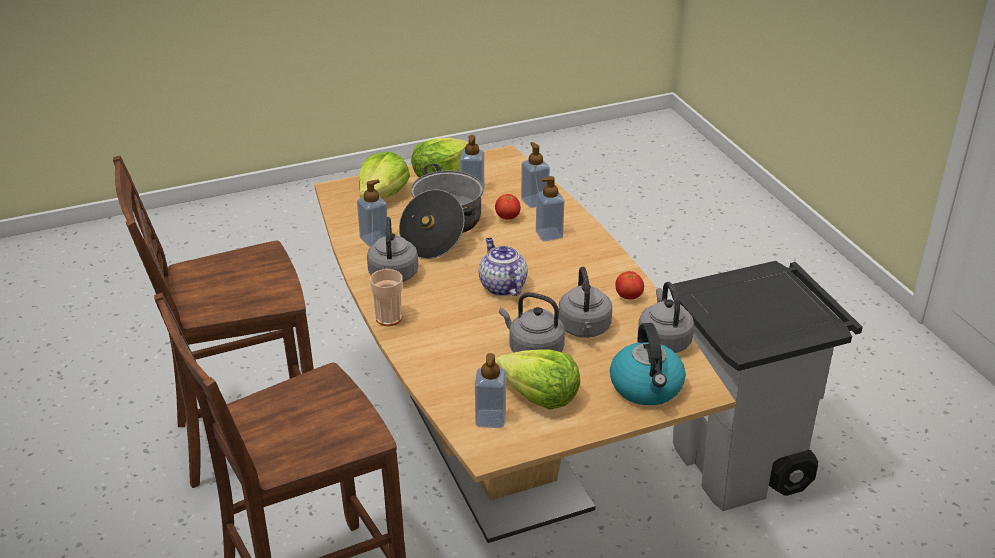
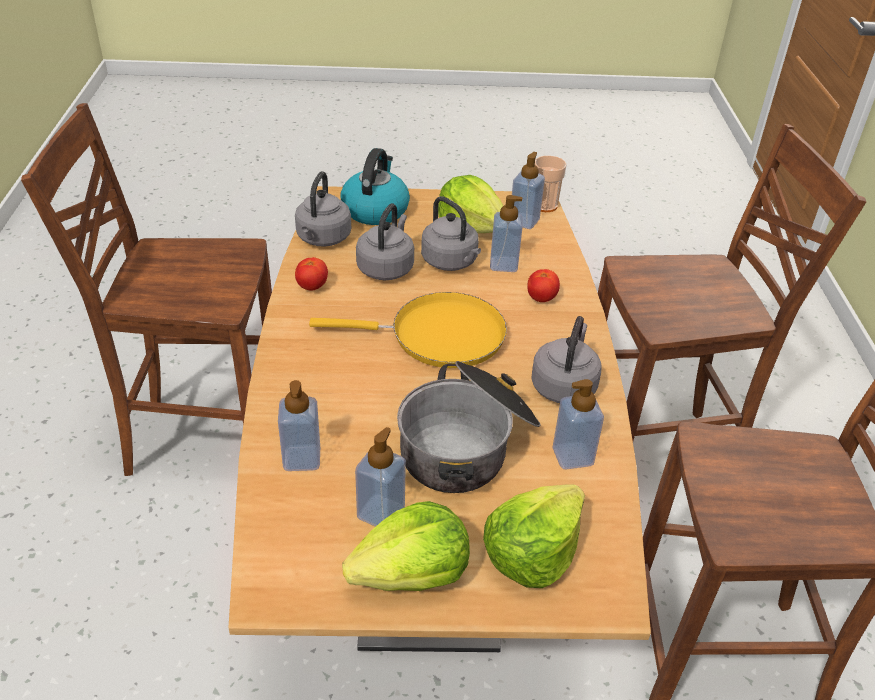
camera: 160 degrees left, 5 degrees up
cup [370,269,403,326] -> cup moved to [535,155,567,212]
teapot [479,238,528,296] -> yellow frying pan [309,292,507,368]
tomato [495,194,521,220] -> tomato moved to [527,269,560,302]
soap dispenser [536,176,564,241] -> soap dispenser moved to [490,195,523,272]
grey trash can [670,261,863,511] -> brown chair [21,103,272,476]

